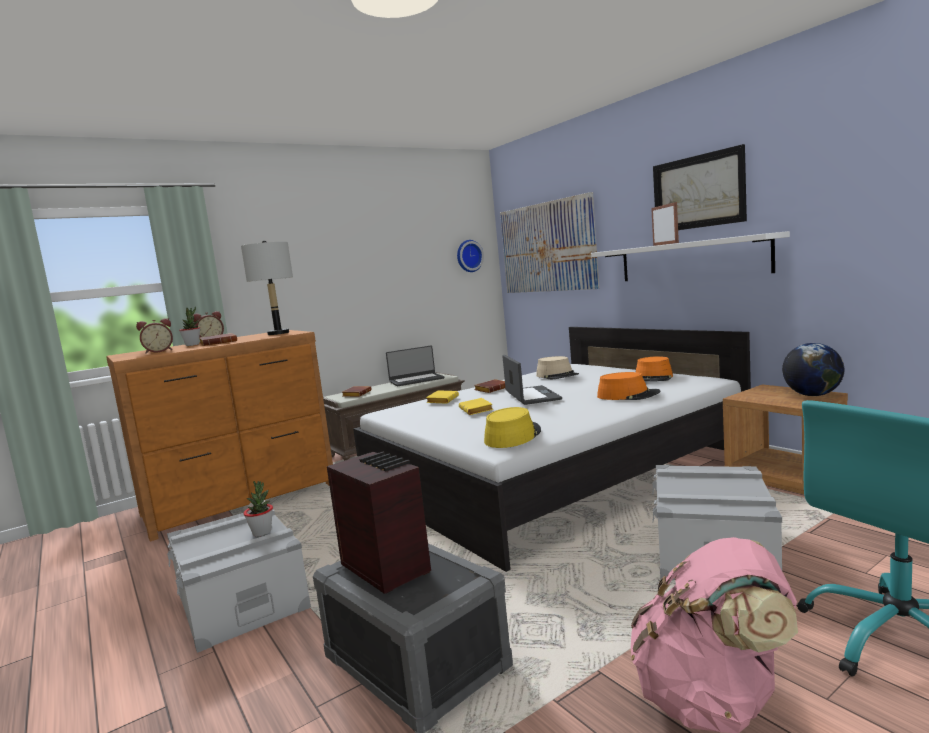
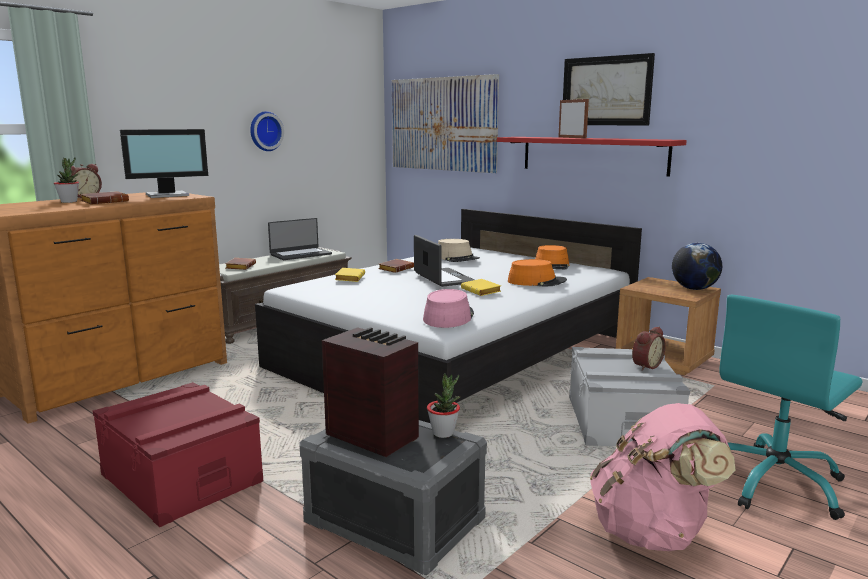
camera: 15 degrees left, 5 degrees up
alarm clock [136,318,173,354] -> alarm clock moved to [632,326,666,371]
grey storage box [167,510,311,653] -> red storage box [93,382,263,527]
grey table lamp [241,240,293,335] -> monitor [120,129,208,198]
potted plant [243,481,273,536] -> potted plant moved to [427,373,461,438]
wall clock [457,240,484,272] -> wall clock moved to [250,111,284,151]
yellow book [459,398,493,415] -> yellow book moved to [461,279,501,296]
yellow hat [484,407,541,448] -> pink hat [423,289,474,328]
white shelf [591,231,790,281] -> red shelf [497,137,687,177]

